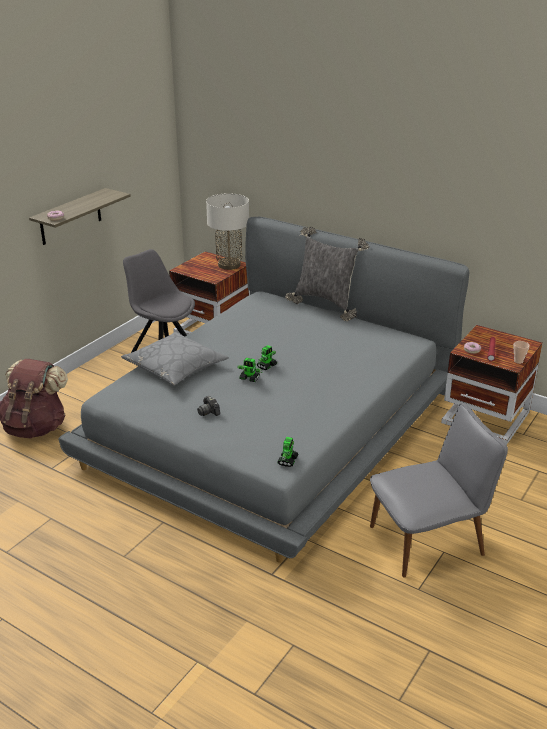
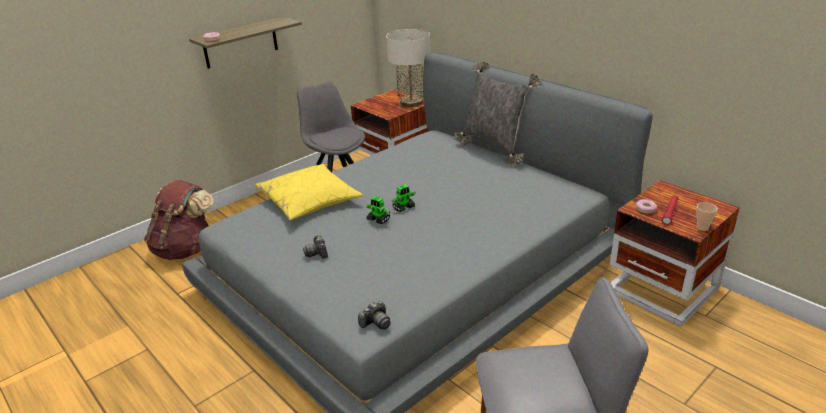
camera: 15 degrees right, 0 degrees up
grey pillow [121,332,229,386] -> yellow pillow [255,164,363,220]
toy robot [277,437,298,467] -> camera [358,301,391,330]

